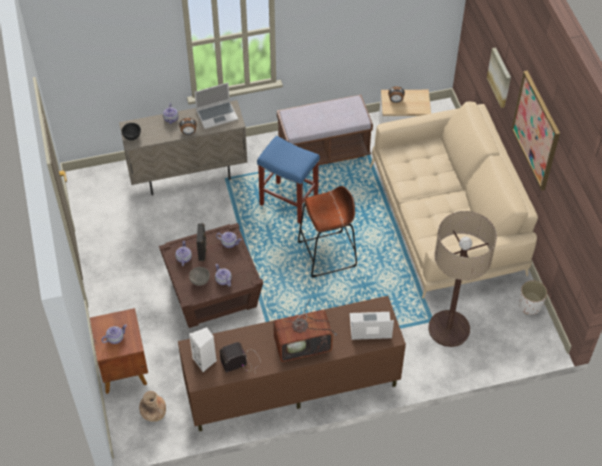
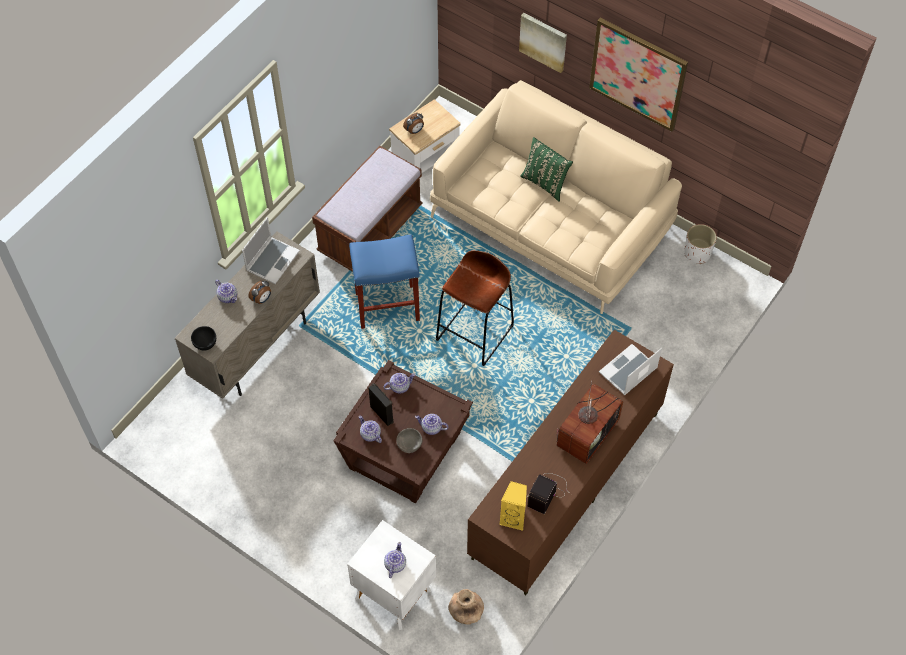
camera: 40 degrees left, 5 degrees up
brown nightstand [90,308,148,394] -> white nightstand [347,520,436,630]
white speaker [189,327,217,372] -> yellow speaker [499,481,527,531]
floor lamp [428,211,497,347] -> none
none -> green pillow [520,137,573,201]

